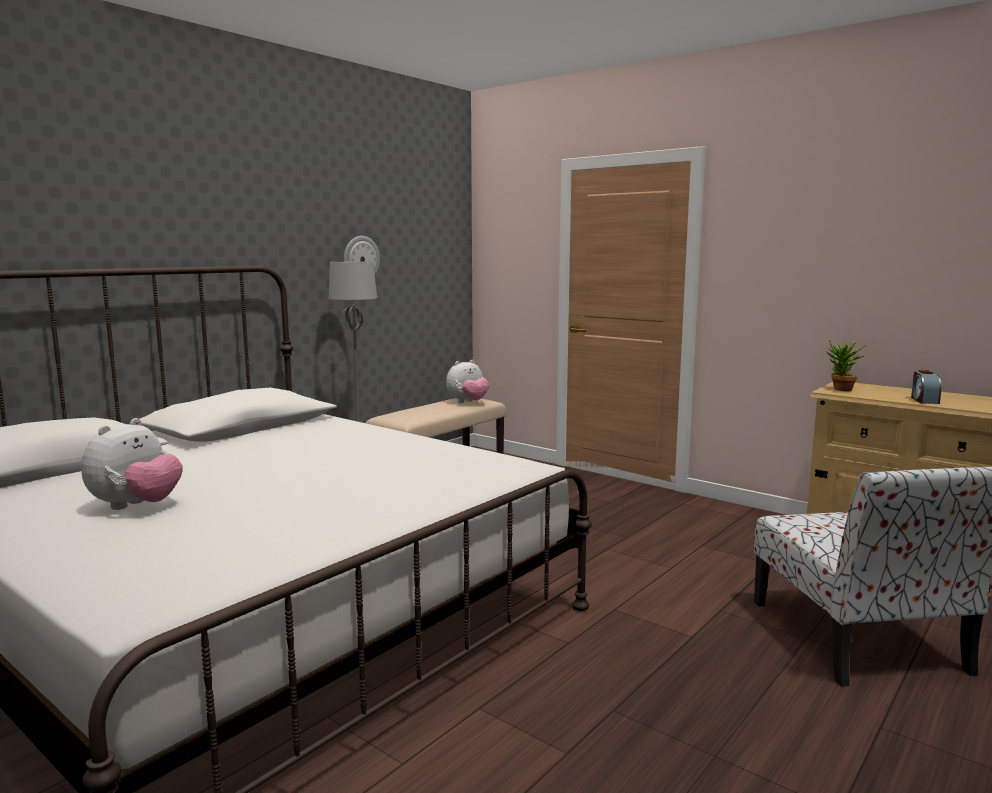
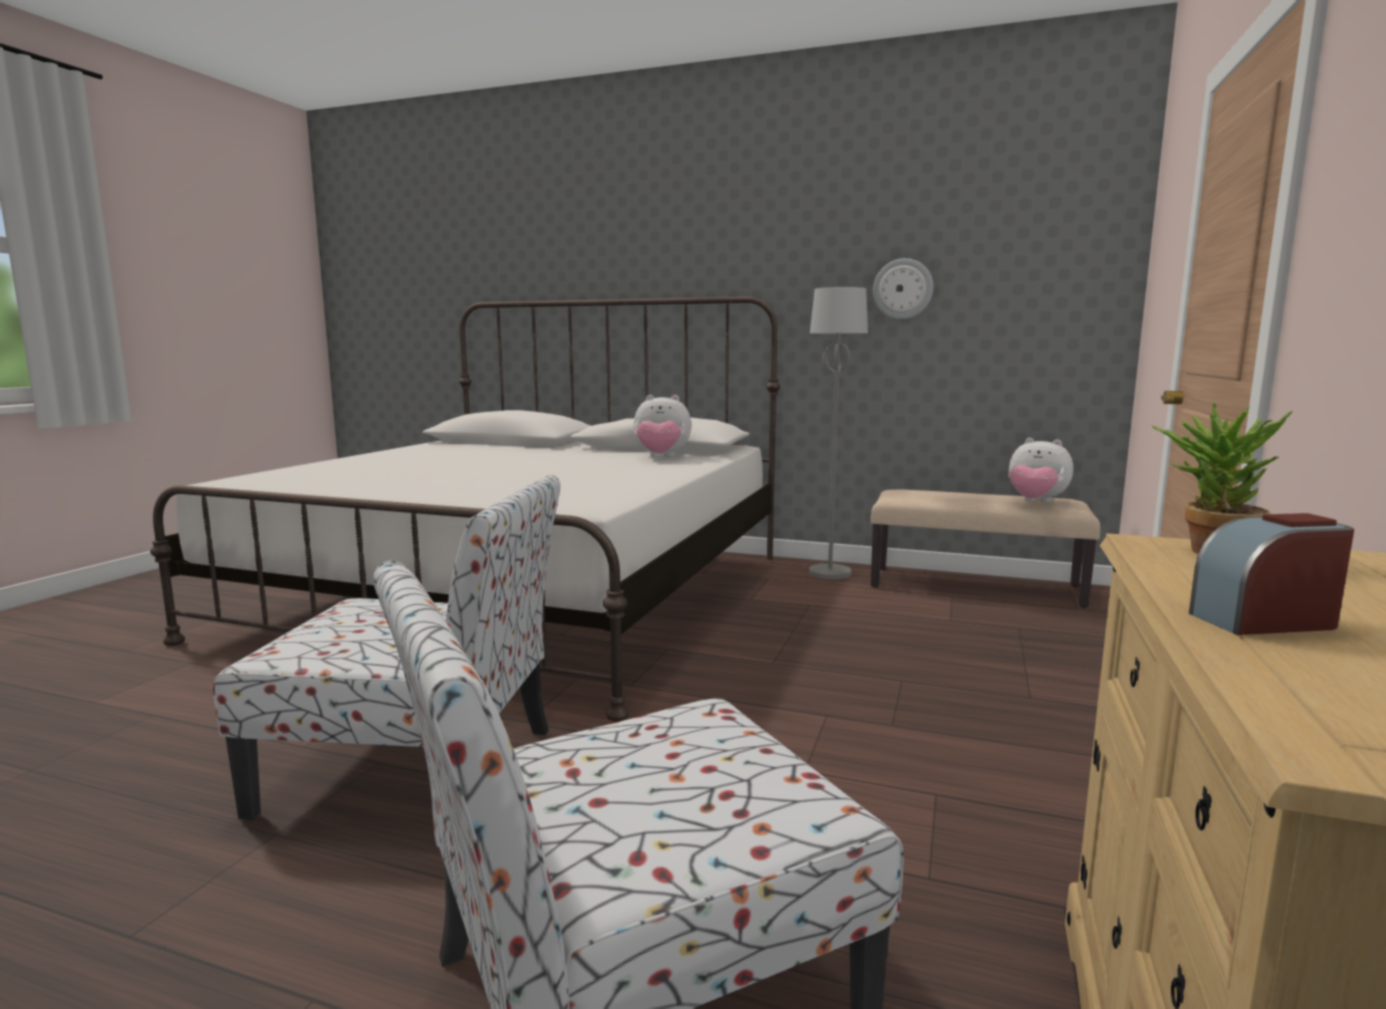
camera: 70 degrees right, 0 degrees up
plush toy [81,418,183,510] -> plush toy moved to [634,395,691,457]
none -> chair [213,475,560,821]

